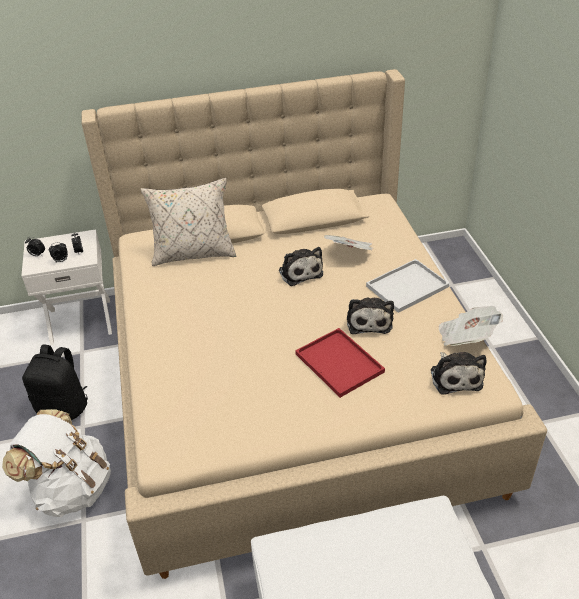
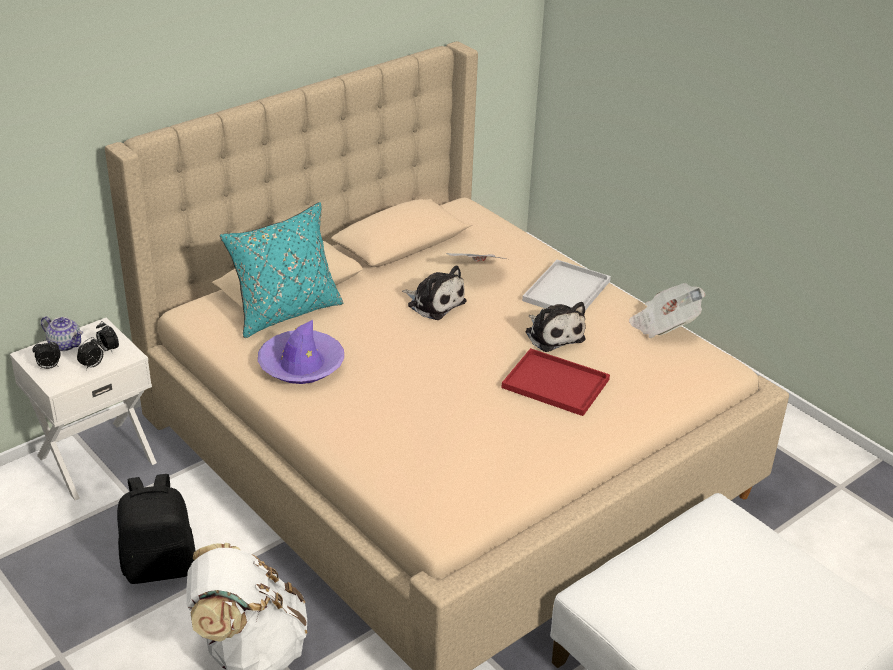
camera: 30 degrees left, 5 degrees down
beige pillow [140,178,236,266] -> turquoise pillow [220,202,343,338]
plush toy [431,352,486,395] -> none
none -> teapot [41,316,83,351]
none -> purple hat [258,320,344,384]

